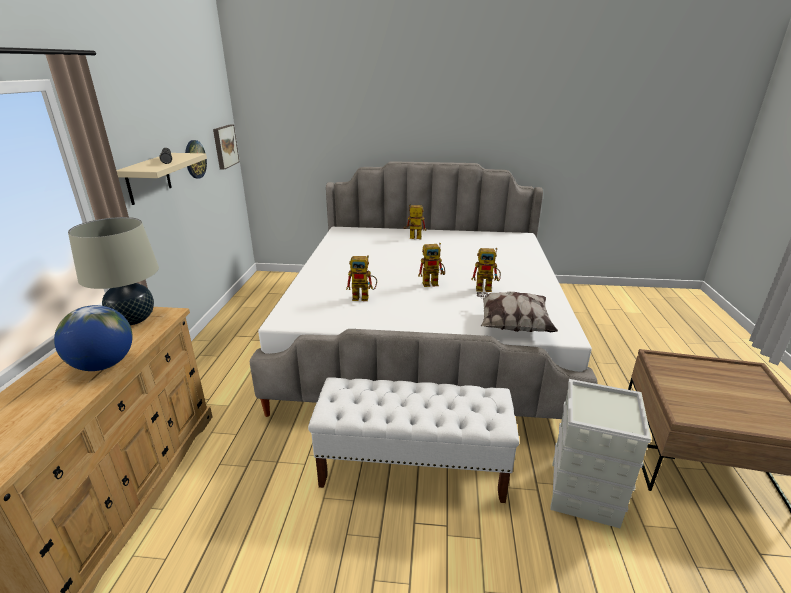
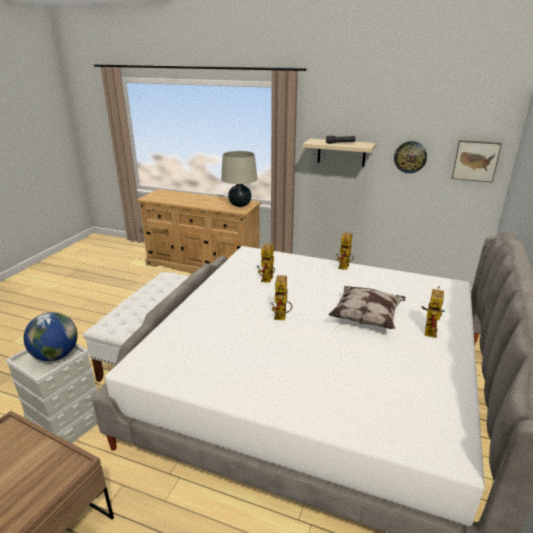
camera: 105 degrees right, 0 degrees up
globe [54,305,133,371] -> globe moved to [24,312,78,361]
toy robot [471,248,501,292] -> toy robot moved to [336,232,354,270]
pillow [477,292,558,332] -> pillow moved to [328,286,406,329]

